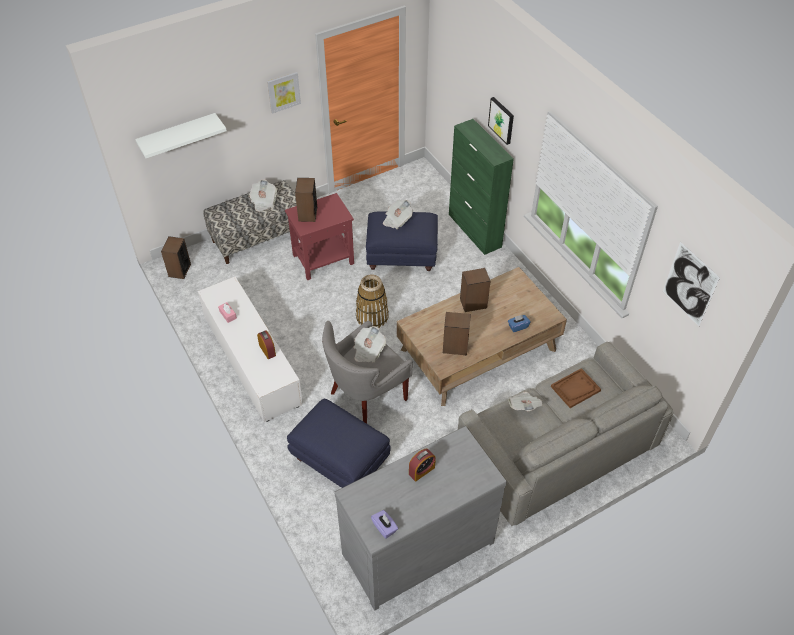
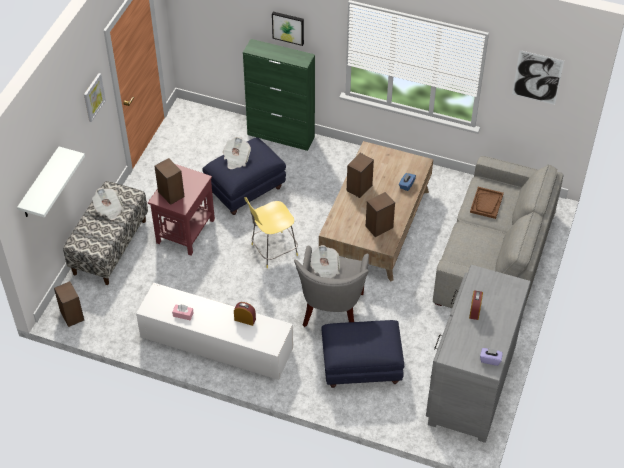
camera: 40 degrees left, 0 degrees up
basket [356,274,389,328] -> yellow stool [244,197,298,268]
newspaper [509,392,542,411] -> none

